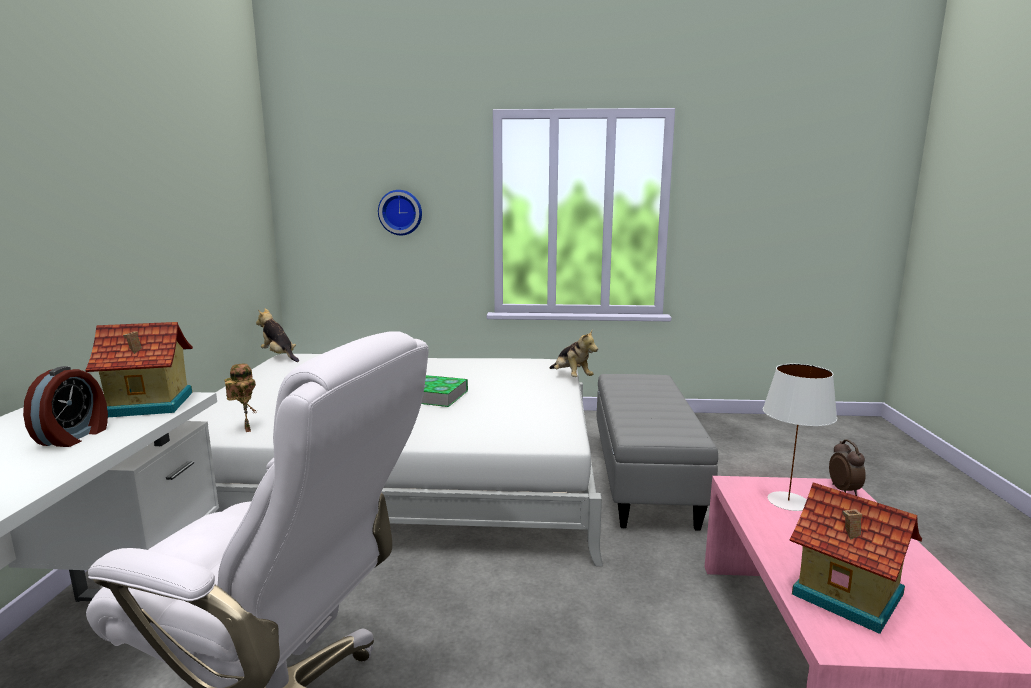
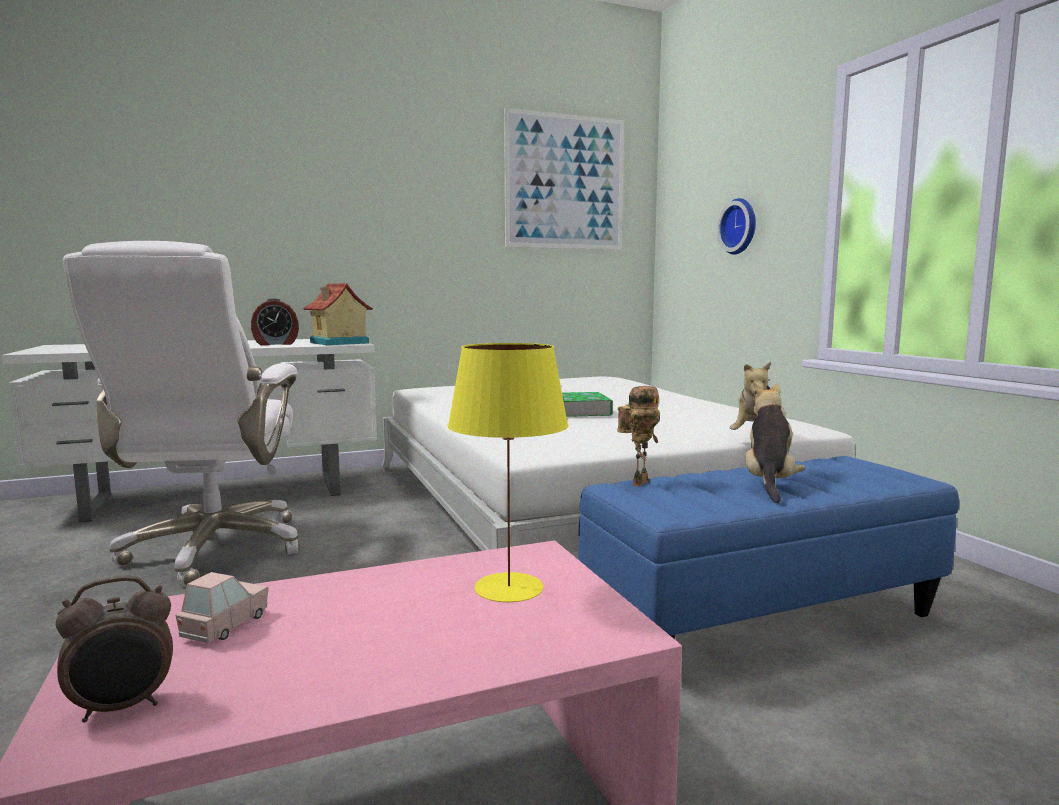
camera: 65 degrees right, 5 degrees down
toy robot [224,364,257,432] -> toy robot moved to [617,386,660,487]
plush toy [256,308,299,362] -> plush toy moved to [745,382,806,503]
grey ottoman [597,374,718,531] -> blue ottoman [578,456,959,639]
white table lamp [763,364,837,511] -> yellow table lamp [448,343,569,602]
toy house [790,482,922,634] -> pink toy car [175,572,269,643]
alarm clock [829,439,866,496] -> alarm clock moved to [56,576,173,723]
none -> picture [504,108,624,250]

